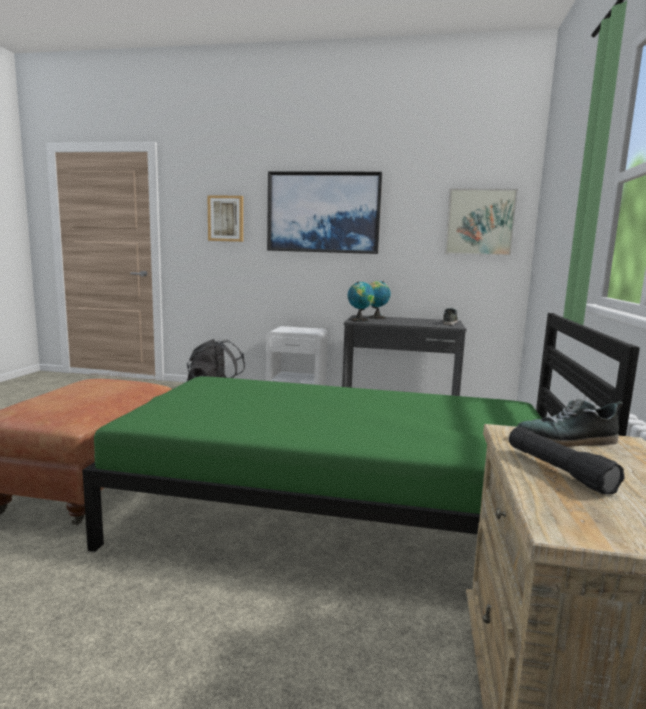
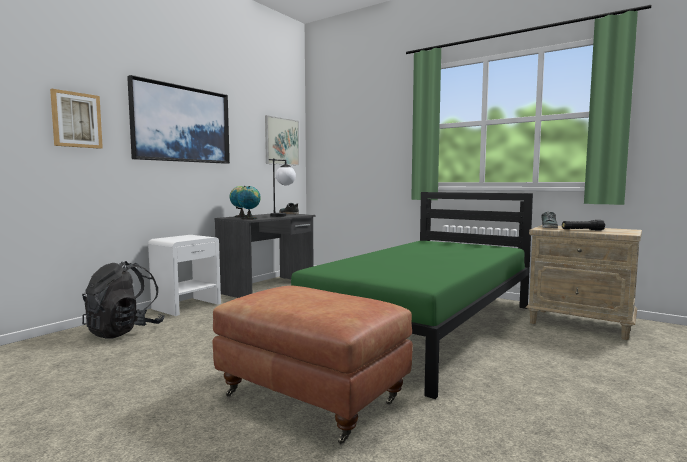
camera: 65 degrees left, 5 degrees down
none -> table lamp [269,159,296,217]

